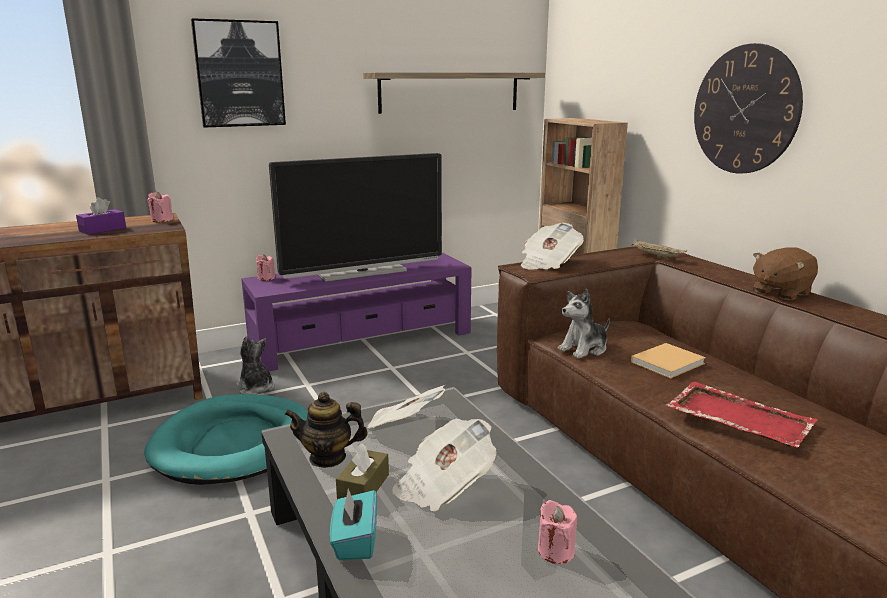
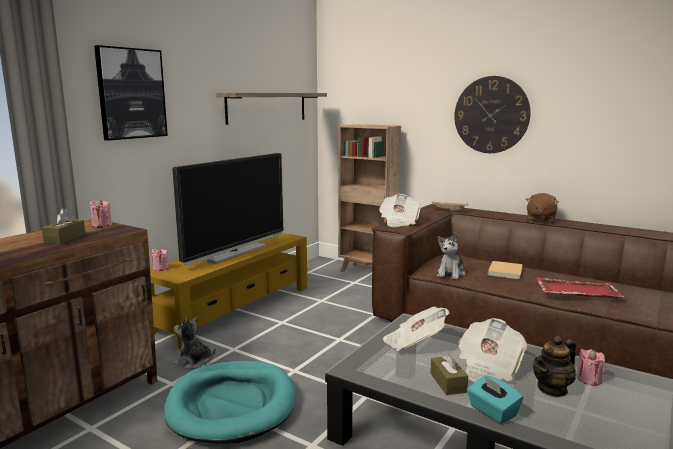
camera: 30 degrees left, 5 degrees down
purple tissue box [76,197,126,235] -> brown tissue box [42,208,85,244]
purple tv stand [241,253,472,371] -> yellow tv stand [150,232,307,349]
teapot [284,392,368,468] -> teapot moved to [533,336,576,397]

